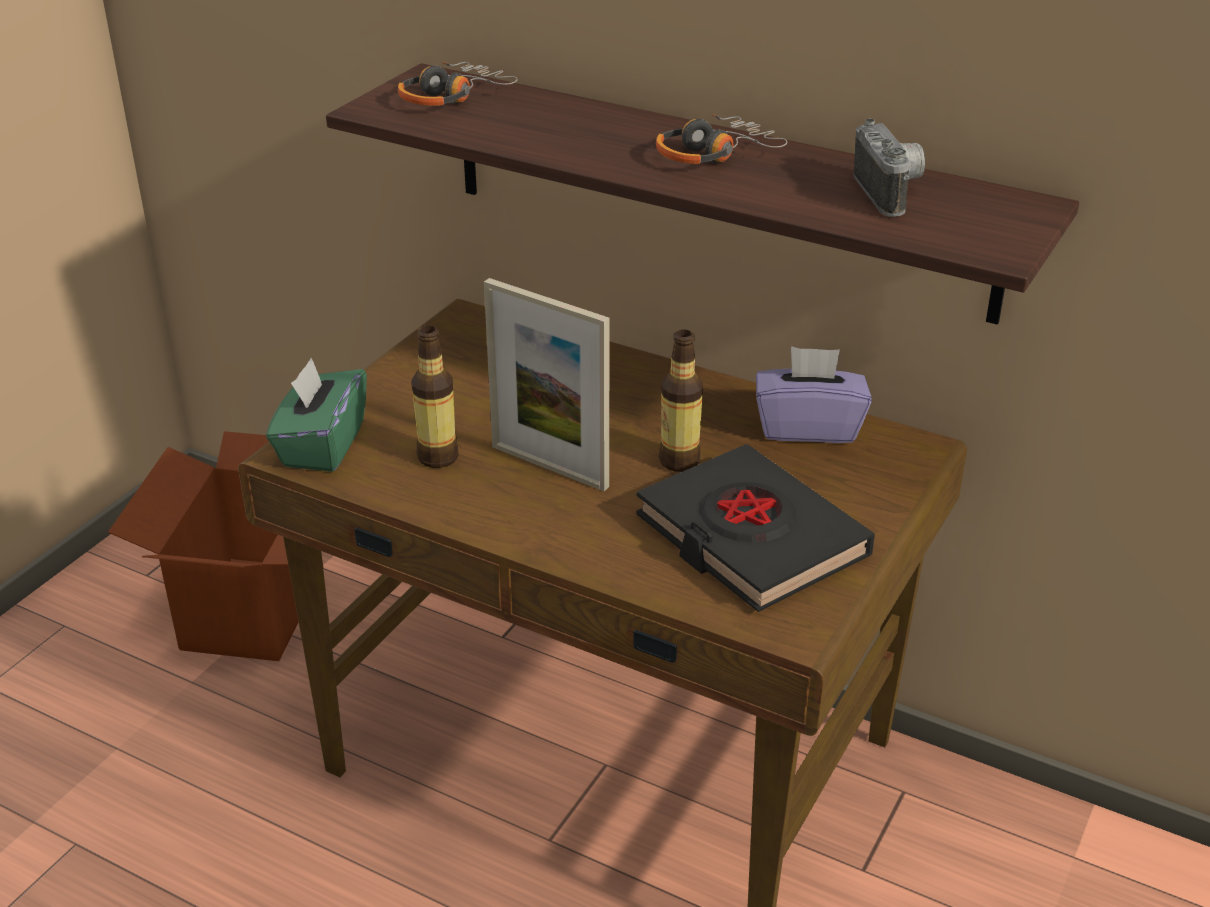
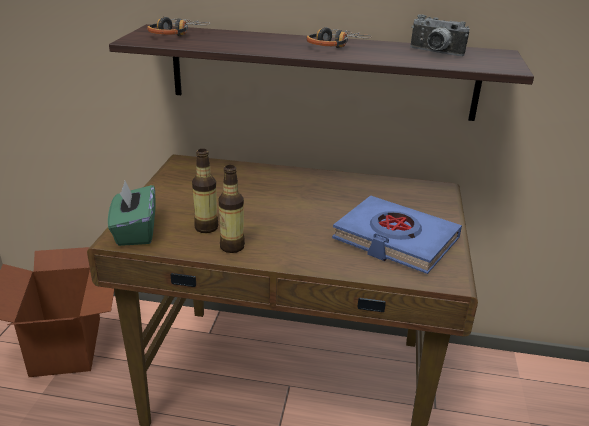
camera: 20 degrees left, 5 degrees down
picture frame [484,278,610,491] -> none
black book [636,444,875,612] -> blue book [332,196,462,274]
bottle [659,329,703,472] -> bottle moved to [218,165,245,253]
purple tissue box [756,346,871,443] -> none
camera [853,119,925,217] -> camera turned 150 degrees clockwise [410,14,470,56]

